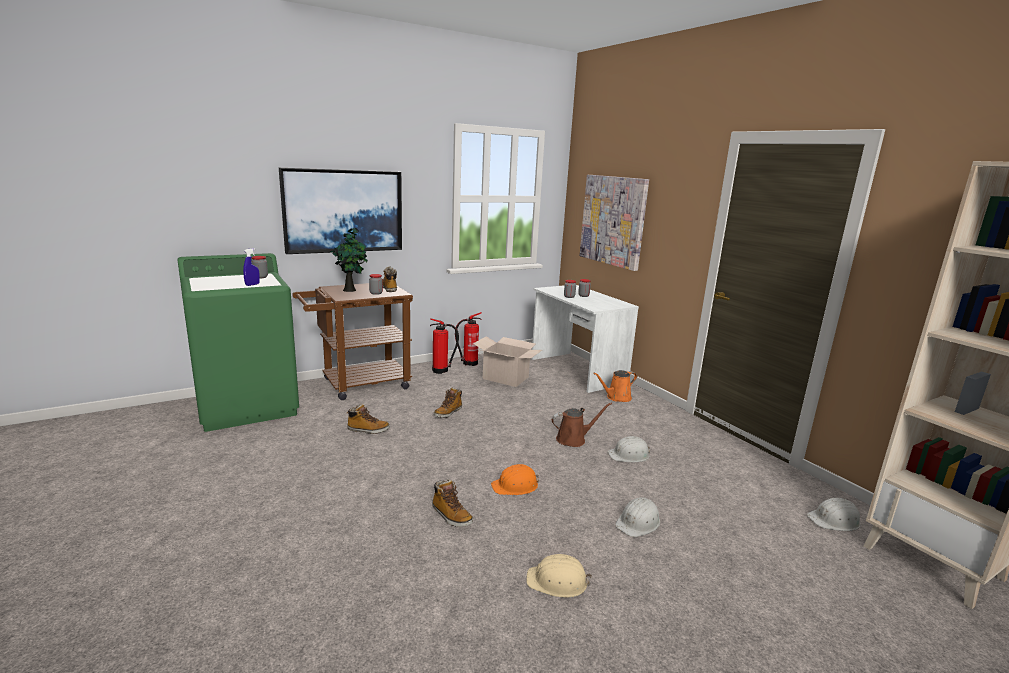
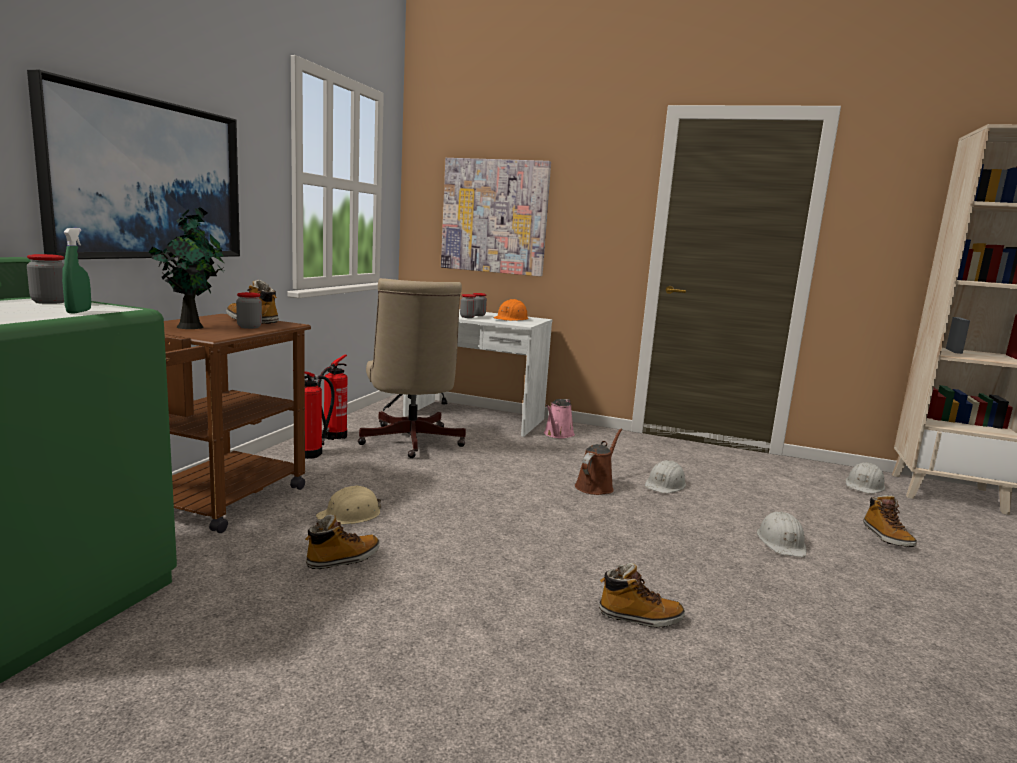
camera: 40 degrees left, 5 degrees down
blue spray bottle [243,248,260,286] -> green spray bottle [62,228,91,314]
boot [434,387,462,418] -> boot moved to [863,495,917,547]
cardboard box [473,337,542,387] -> beige office chair [358,278,466,458]
orange hard hat [491,464,539,495] -> orange hard hat moved to [494,299,529,321]
beige hard hat [526,554,592,598] -> beige hard hat moved to [316,485,382,525]
orange watering can [593,370,637,402] -> pink watering can [544,399,575,438]

